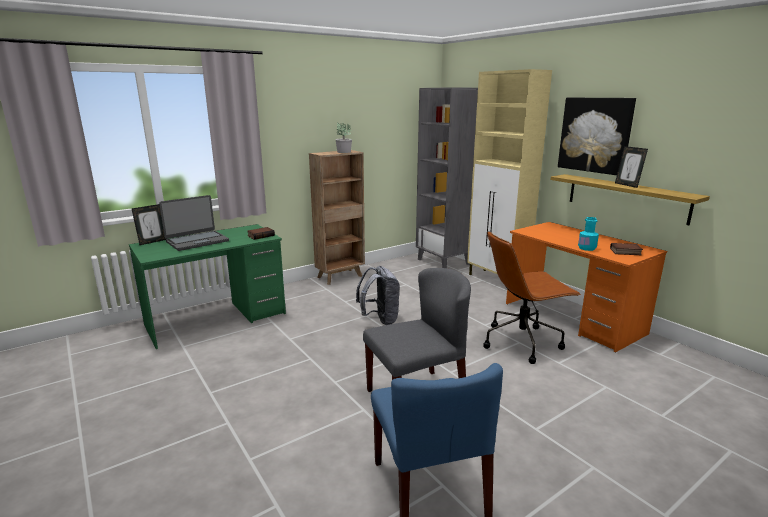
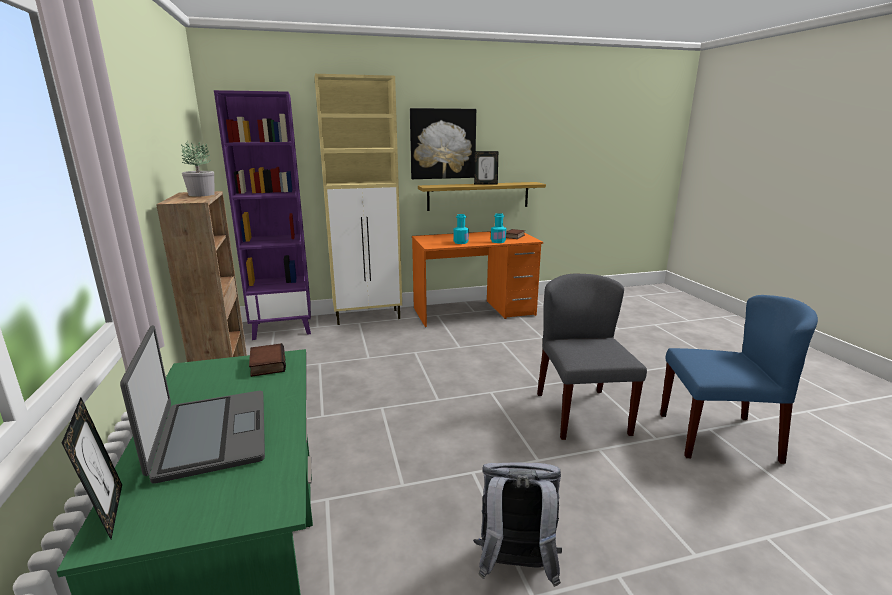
camera: 70 degrees left, 0 degrees up
grey backpack [356,266,400,325] -> grey backpack moved to [473,462,562,587]
grey bookcase [416,87,478,268] -> purple bookcase [214,90,311,340]
brown office chair [483,231,581,364] -> none
none -> turquoise bottle [453,214,469,244]

